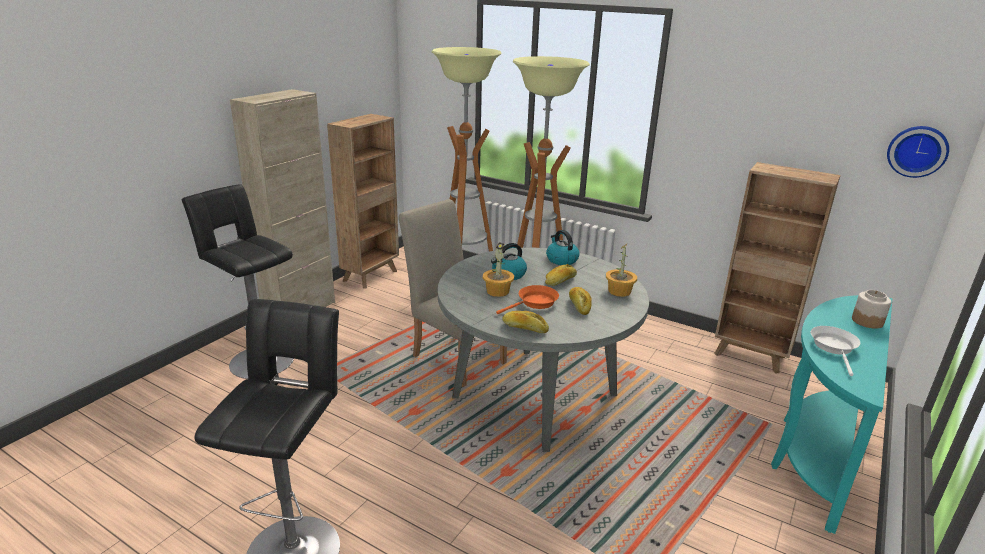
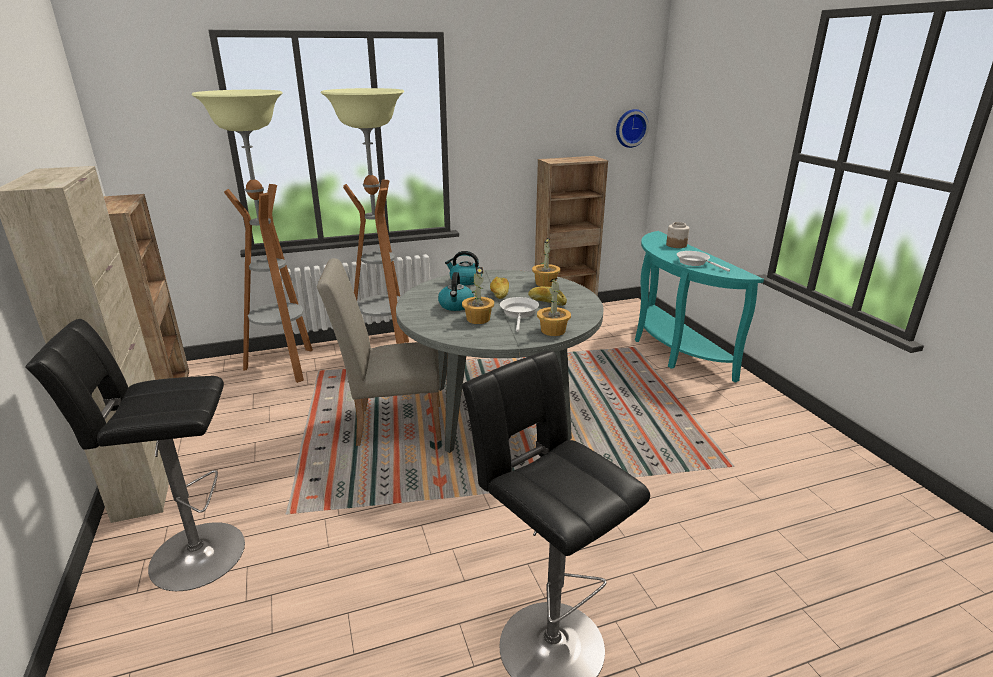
camera: 50 degrees left, 0 degrees up
orange frying pan [496,285,559,314] -> white frying pan [500,297,539,332]
bread [502,311,549,333] -> potted plant [537,278,571,336]

